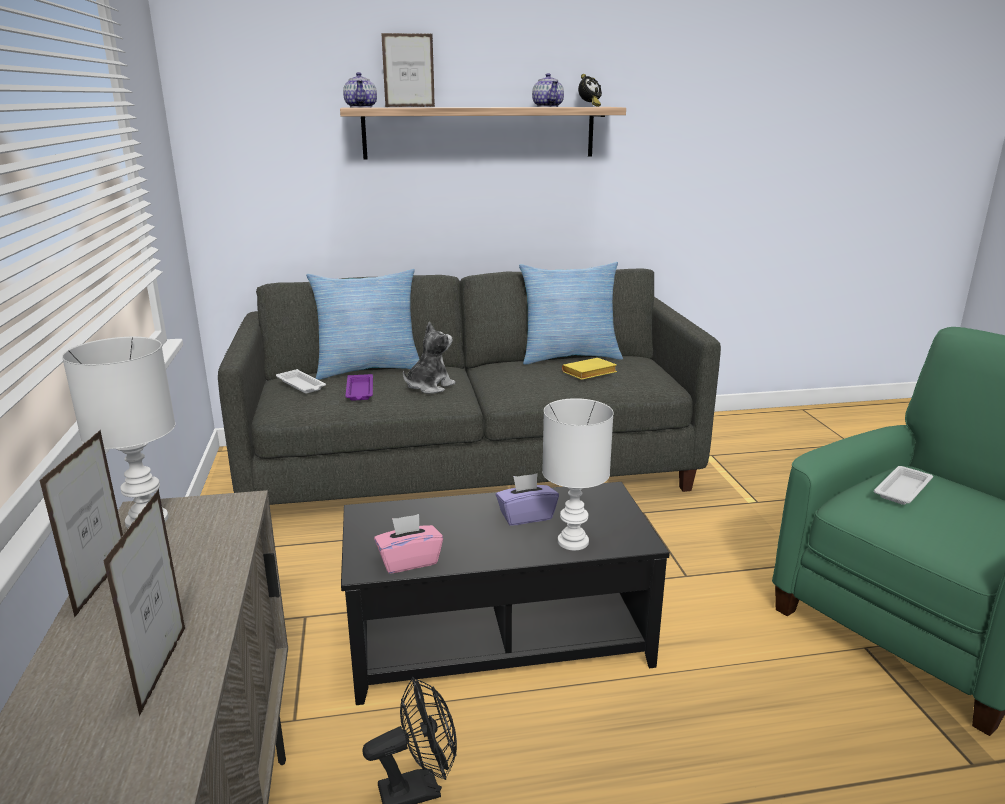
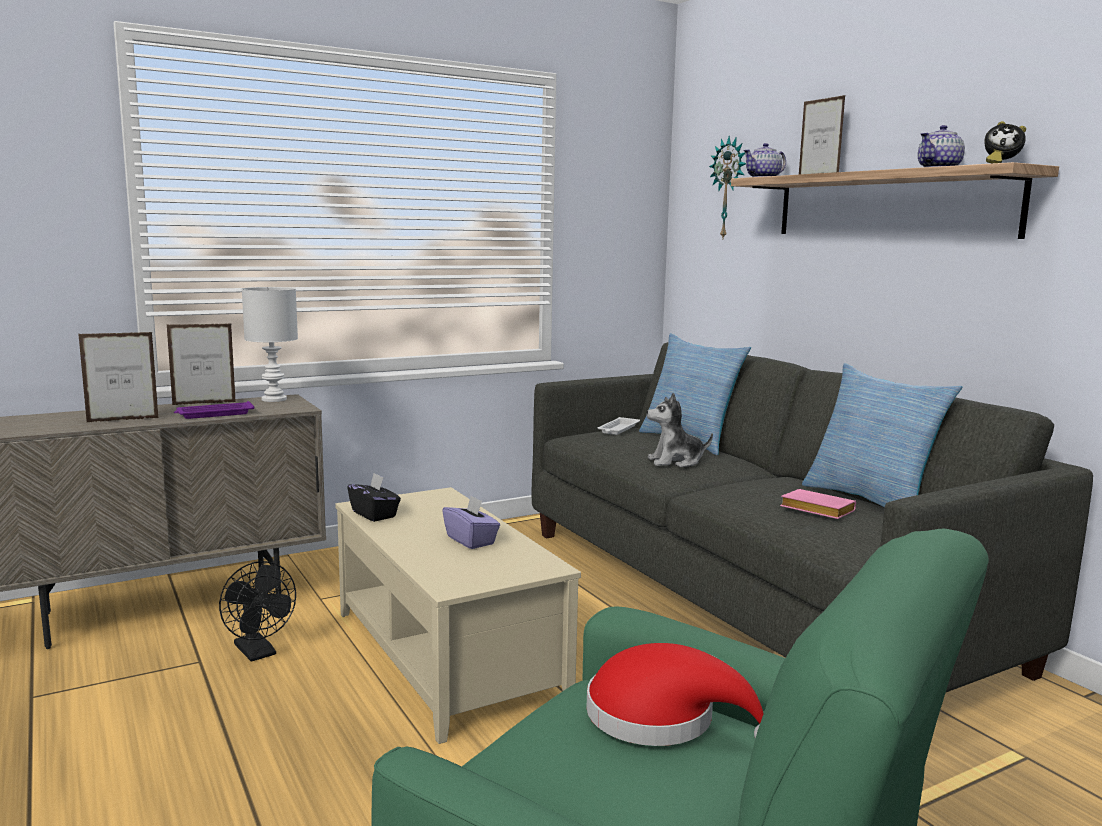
camera: 70 degrees right, 10 degrees down
black coffee table [341,482,670,705] -> beige coffee table [335,487,581,744]
purple tray [346,374,373,401] -> purple tray moved to [174,401,255,419]
pink tissue box [374,514,443,574] -> black tissue box [347,473,401,522]
plush toy [403,322,455,394] -> plush toy turned 150 degrees clockwise [647,392,713,467]
white table lamp [542,398,614,550] -> none
yellow book [562,358,617,380] -> pink book [780,489,856,519]
white tray [874,466,933,505] -> red hat [587,643,764,746]
none -> wall clock [709,136,746,238]

